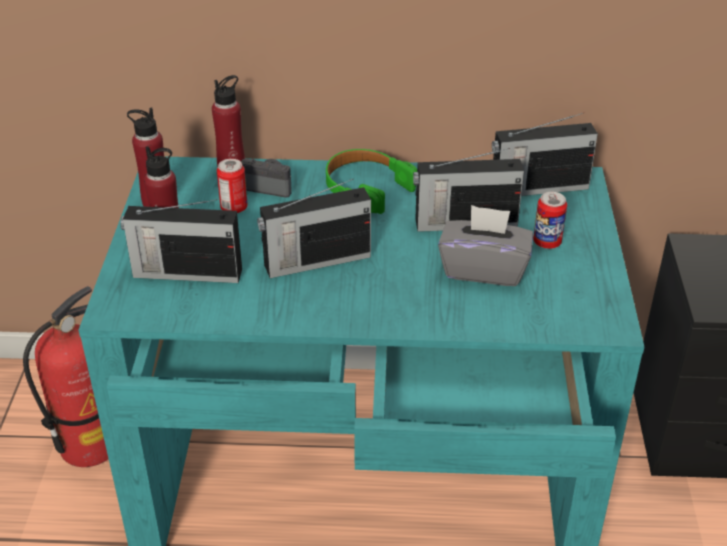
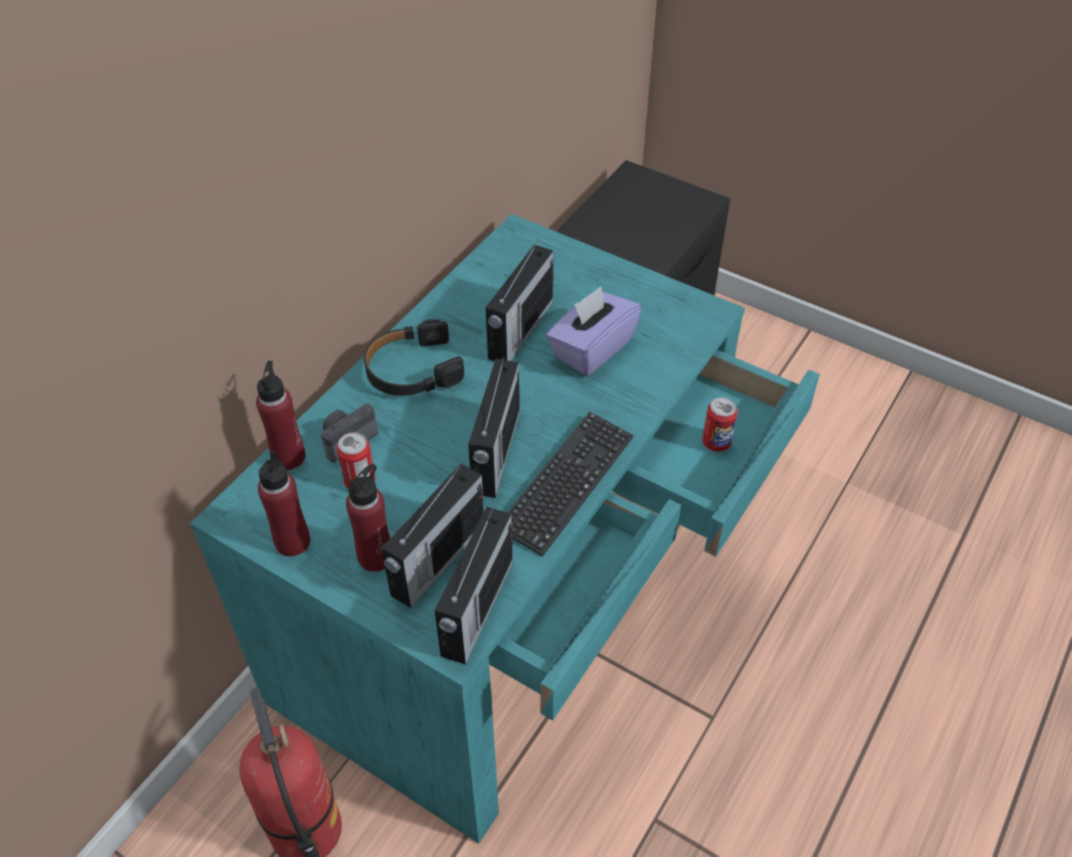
camera: 60 degrees left, 10 degrees up
green headphones [326,149,417,214] -> black headphones [364,319,464,396]
grey tissue box [438,205,533,286] -> purple tissue box [546,286,642,376]
radio [492,113,598,196] -> radio moved to [435,507,513,665]
can [533,192,567,249] -> can moved to [702,397,738,452]
none -> keyboard [508,412,634,557]

